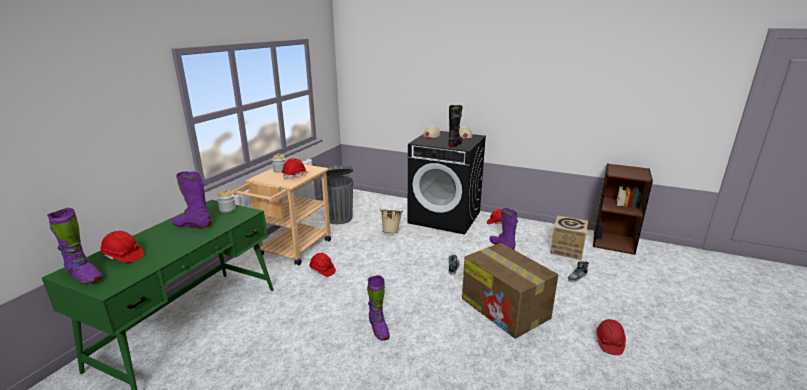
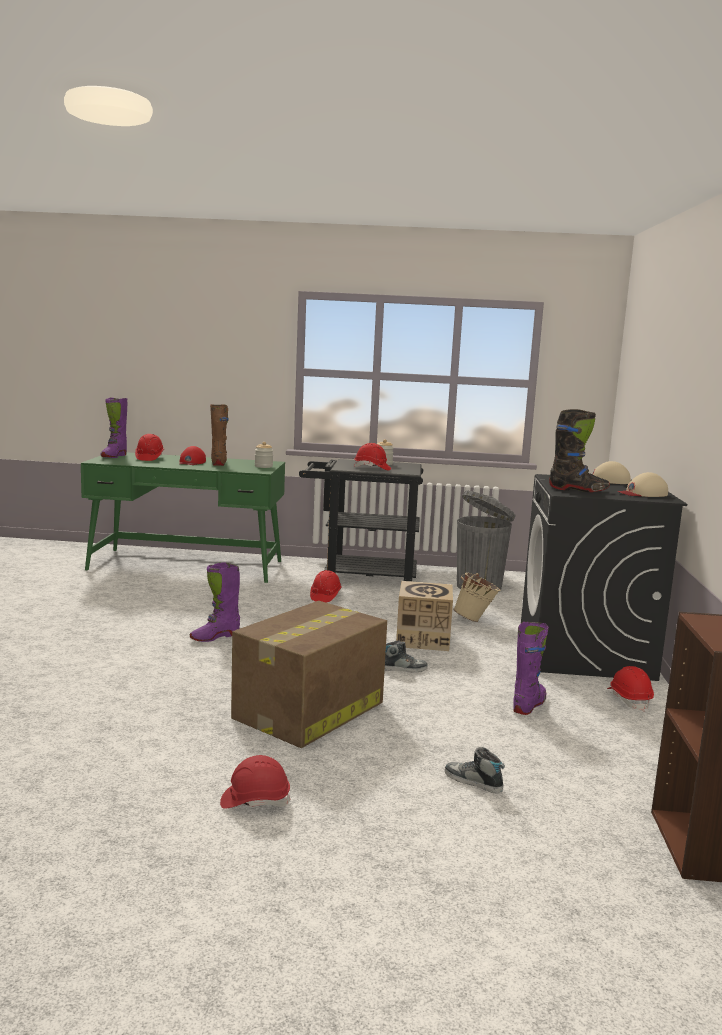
camera: 70 degrees right, 10 degrees down
purple boot [172,171,211,229] -> brown boot [210,404,229,466]
beige cart [232,164,331,265] -> black cart [299,459,423,581]
cardboard box [550,215,588,260] -> cardboard box moved to [396,581,453,651]
none -> red cap [179,446,206,465]

